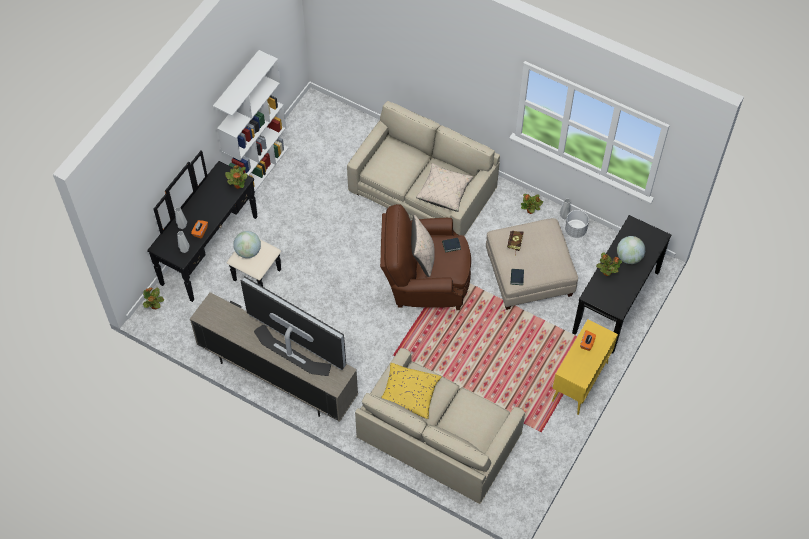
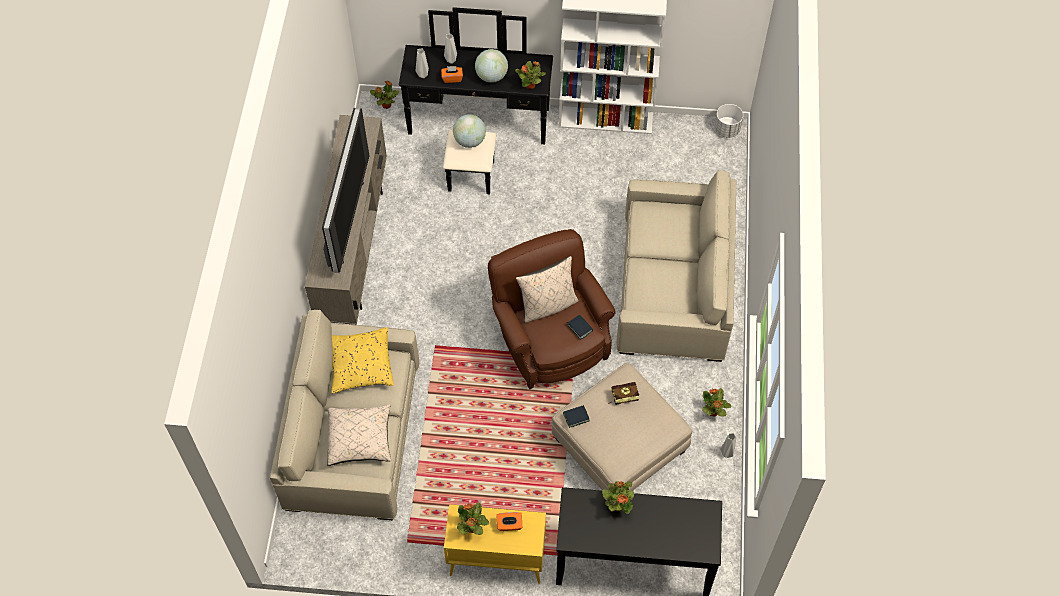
camera: 65 degrees right, 0 degrees up
beige pillow [416,163,473,212] -> beige pillow moved to [327,404,391,466]
white planter [565,210,589,238] -> white planter moved to [714,104,743,138]
globe [617,236,645,264] -> globe moved to [475,49,508,83]
none -> potted plant [457,502,489,535]

